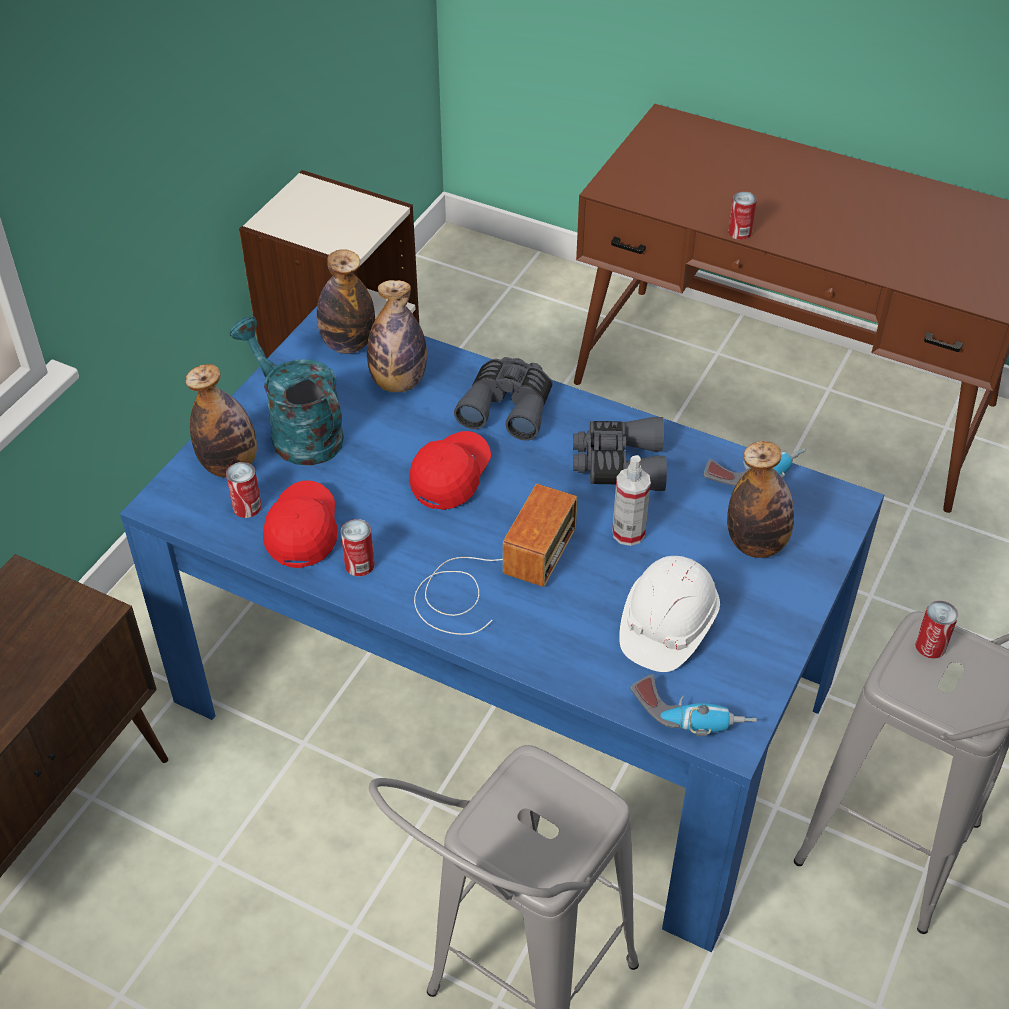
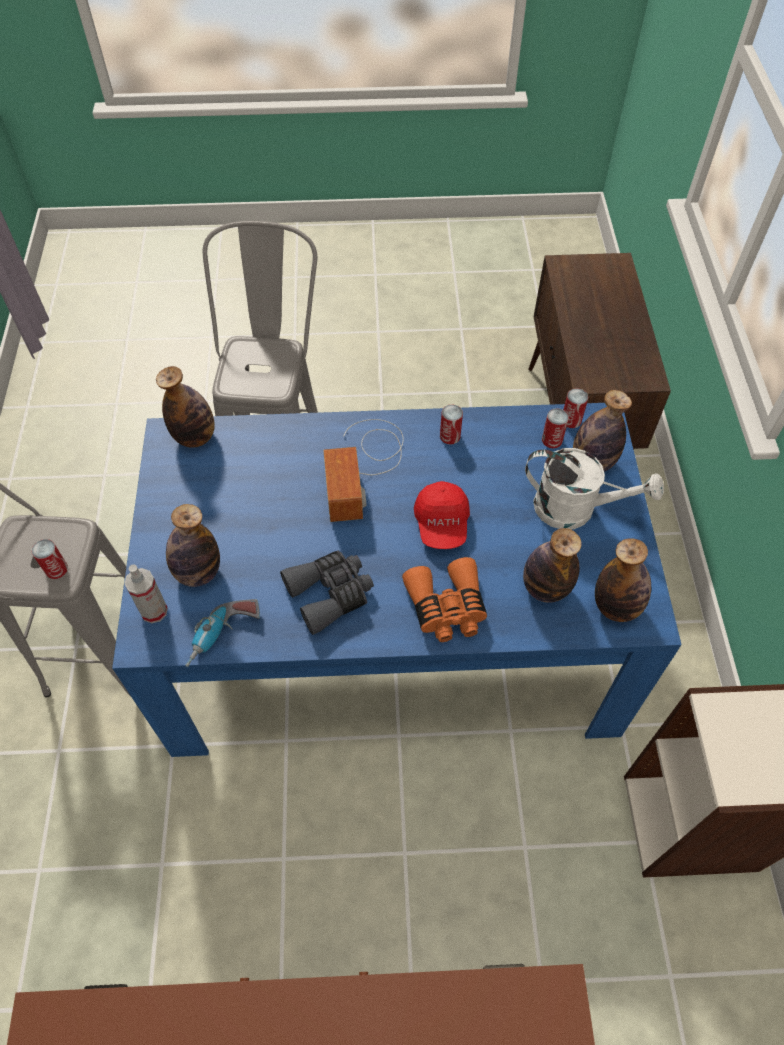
camera: 150 degrees right, 10 degrees up
turquoise watering can [230,316,344,466] -> white watering can [525,448,664,529]
red cap [263,480,337,568] -> none
grey binoculars [454,357,553,441] -> orange binoculars [402,557,487,642]
spray bottle [612,455,651,546] -> spray bottle moved to [124,564,168,623]
white hard hat [619,556,720,672] -> none
power drill [630,674,757,736] -> bottle [156,366,215,448]
can [728,191,757,240] -> can moved to [563,388,588,428]

